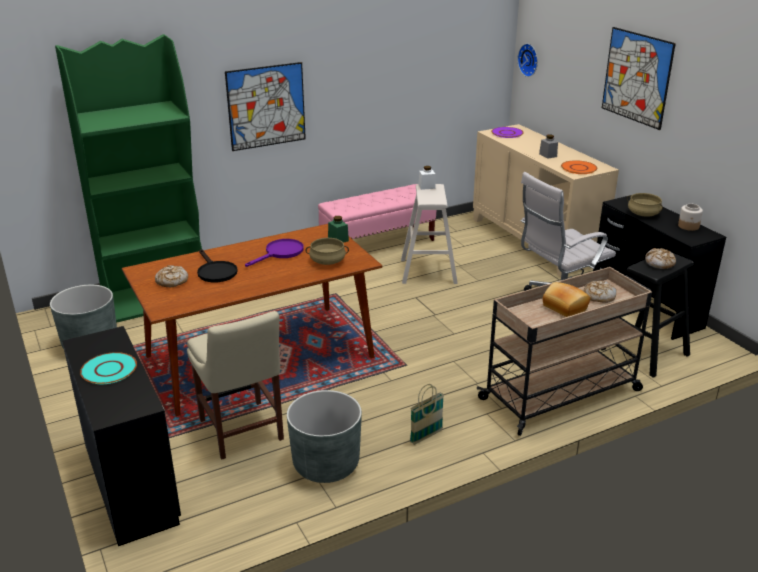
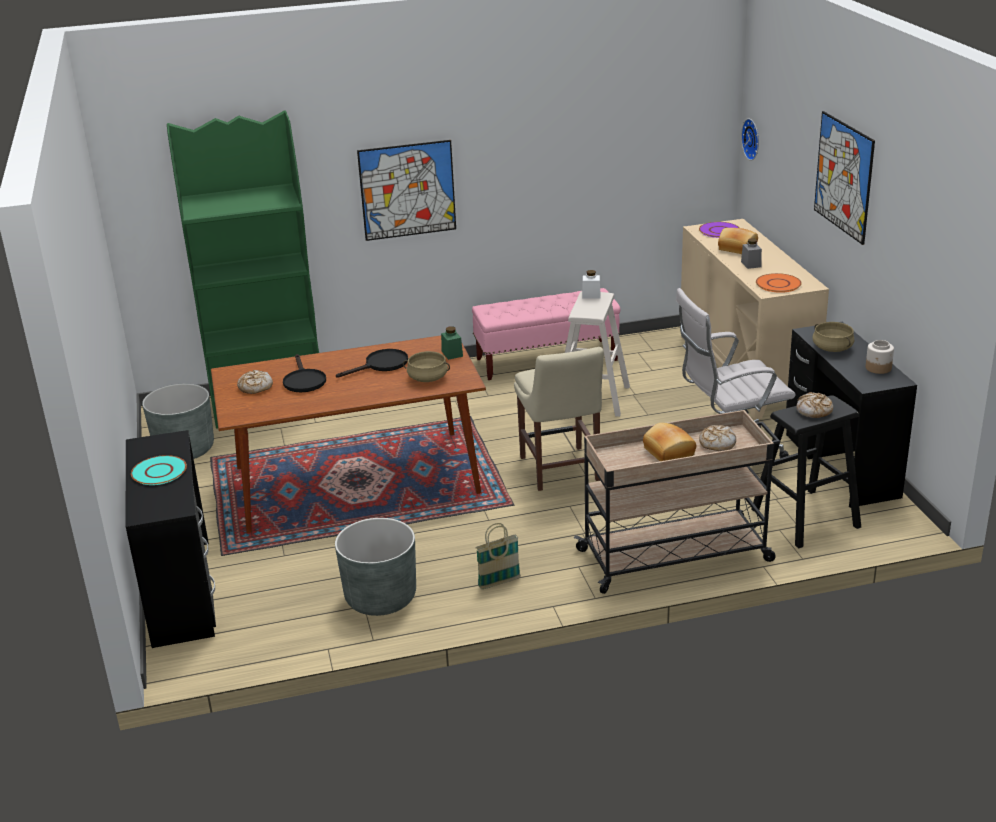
camera: 15 degrees right, 0 degrees up
beige chair [187,311,284,460] -> beige chair moved to [514,347,604,491]
purple frying pan [245,239,304,267] -> black frying pan [336,349,408,378]
none -> bread [718,228,758,254]

